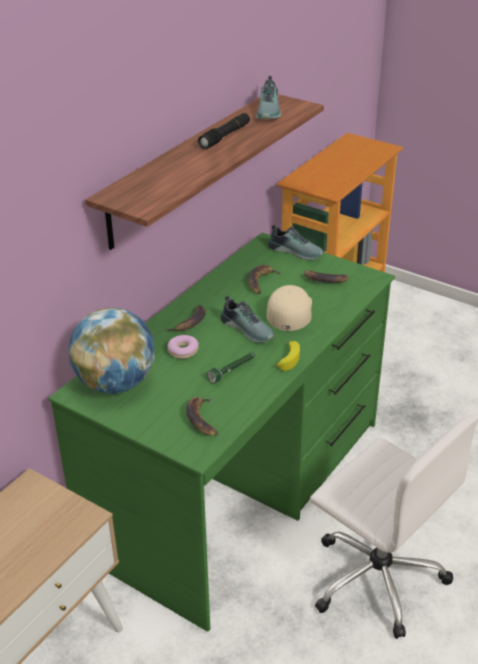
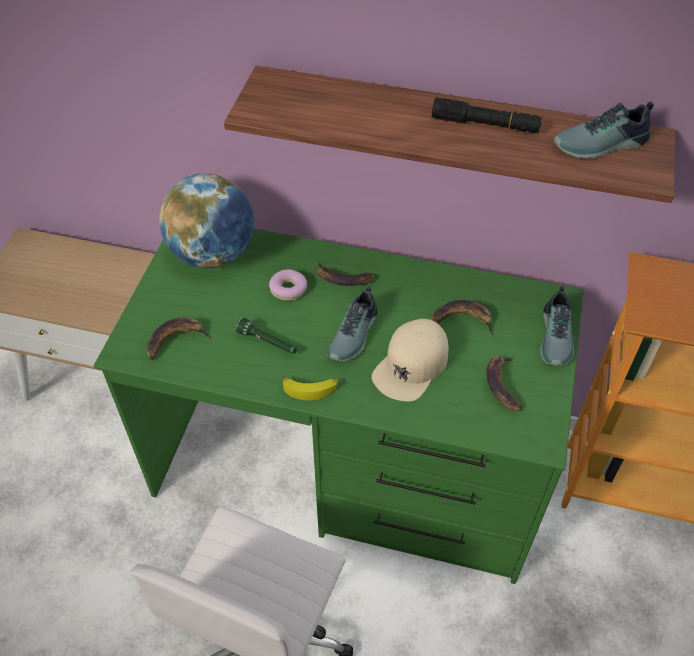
camera: 70 degrees right, 15 degrees up
beige cap [267,285,312,331] -> beige cap turned 135 degrees clockwise [372,319,449,402]

